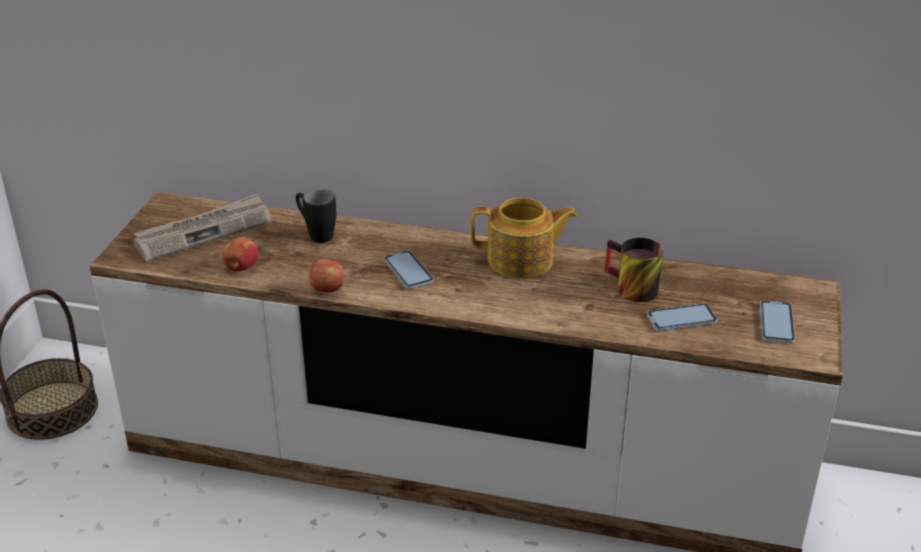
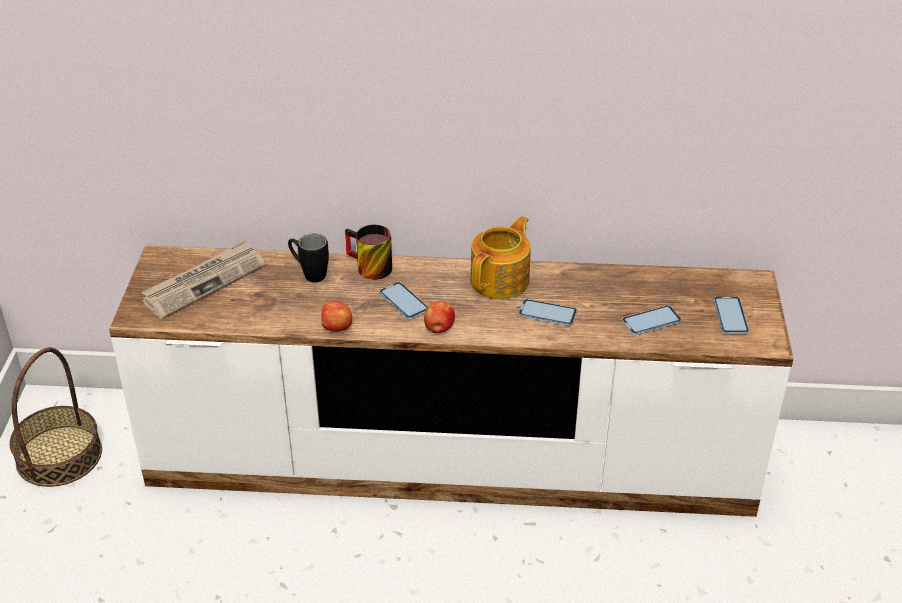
camera: 10 degrees left, 5 degrees up
apple [223,237,259,271] -> apple moved to [424,301,455,333]
teapot [471,197,578,278] -> teapot turned 45 degrees counterclockwise [470,216,531,299]
mug [605,238,663,302] -> mug moved to [345,225,392,280]
none -> phone [518,299,577,326]

